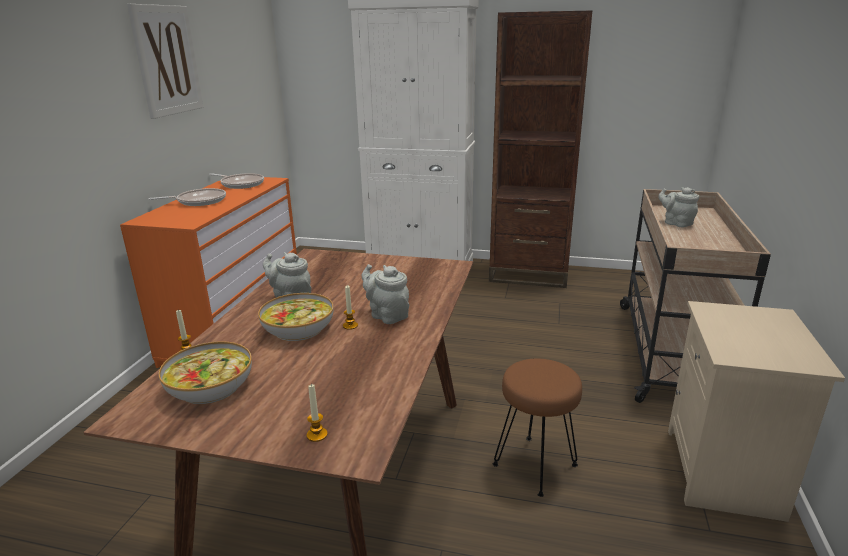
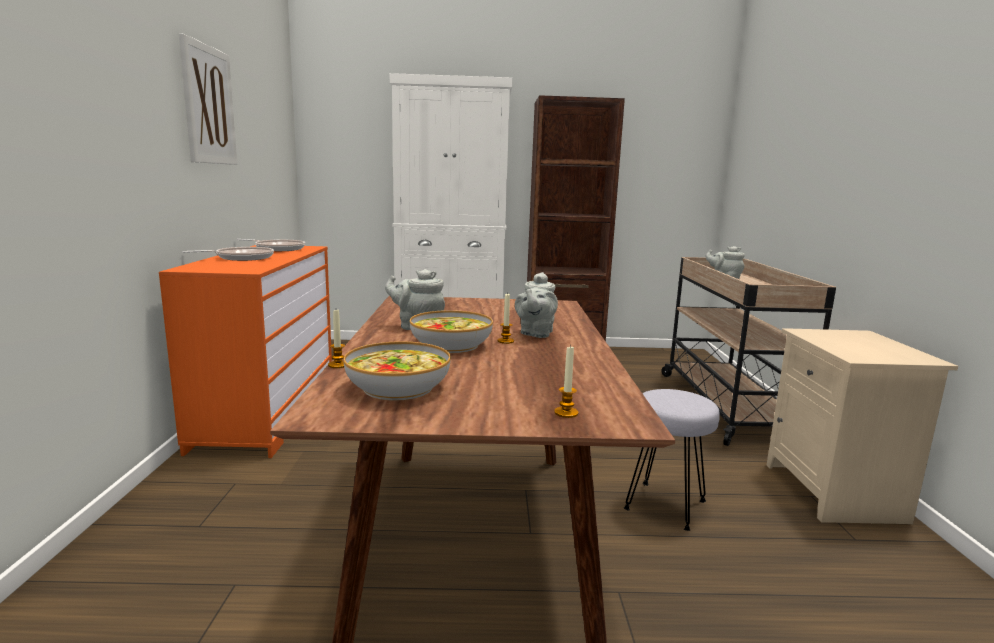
camera: 15 degrees left, 10 degrees down
grey teapot [362,264,409,324] -> grey teapot turned 105 degrees counterclockwise [515,272,558,338]
brown stool [493,359,582,497] -> grey stool [624,389,720,531]

